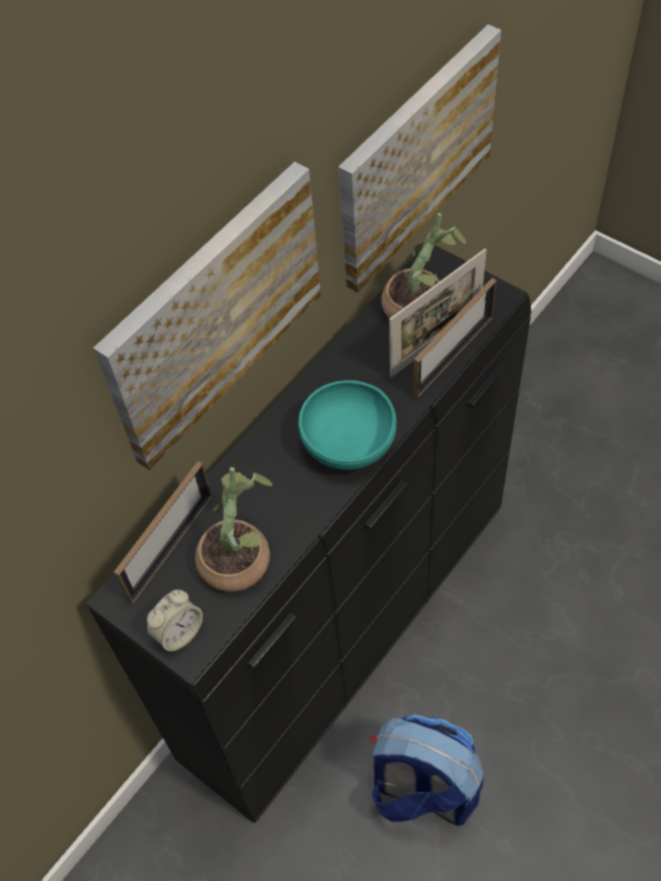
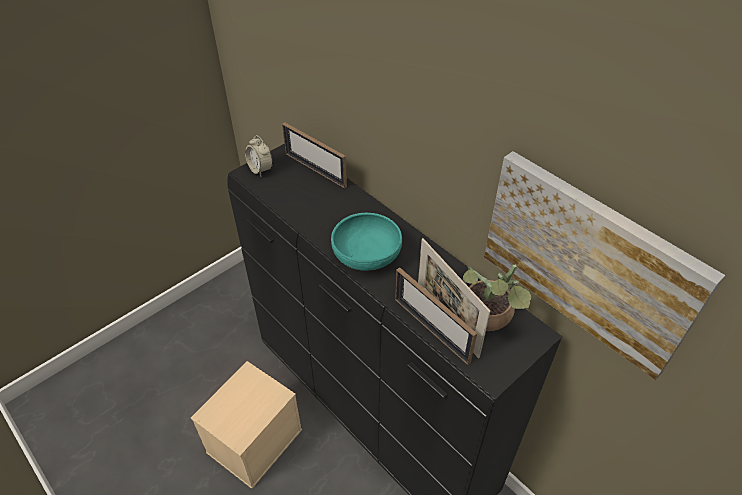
camera: 95 degrees right, 10 degrees down
picture [93,162,321,470] -> none
potted plant [195,467,273,592] -> none
backpack [370,714,484,826] -> beige storage box [191,361,302,489]

